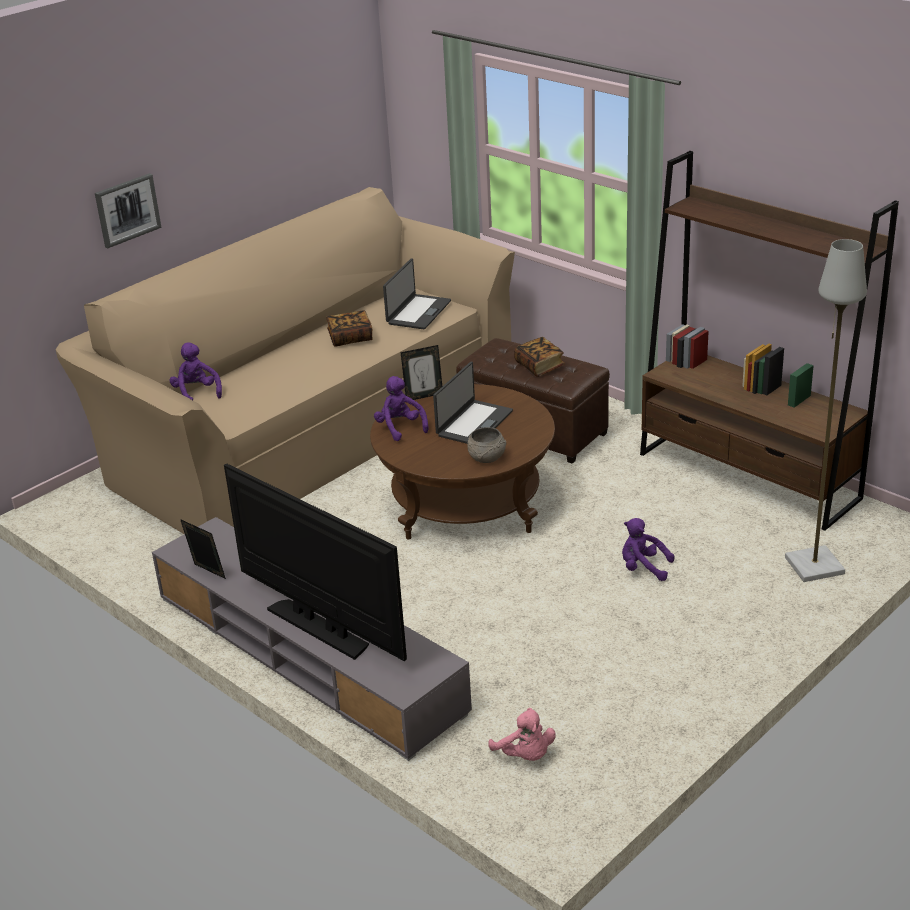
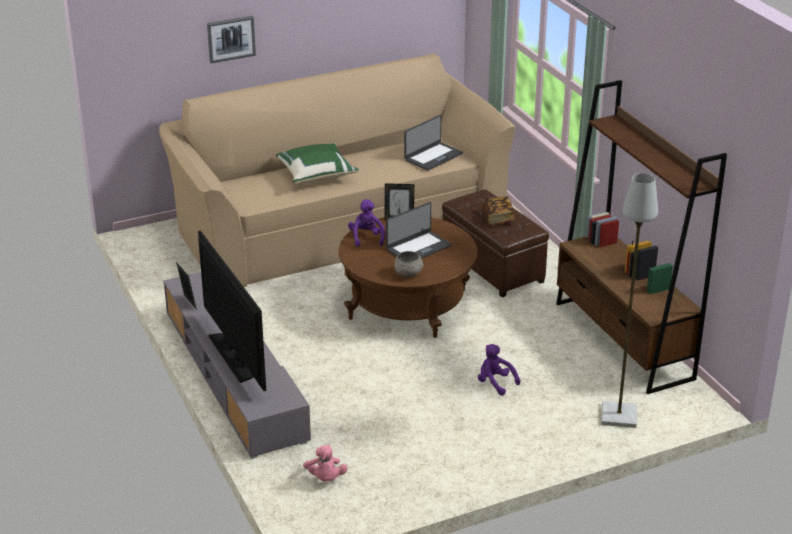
camera: 20 degrees right, 0 degrees up
purple plush toy [169,342,222,400] -> none
book [326,310,373,346] -> none
none -> green pillow [276,143,359,184]

